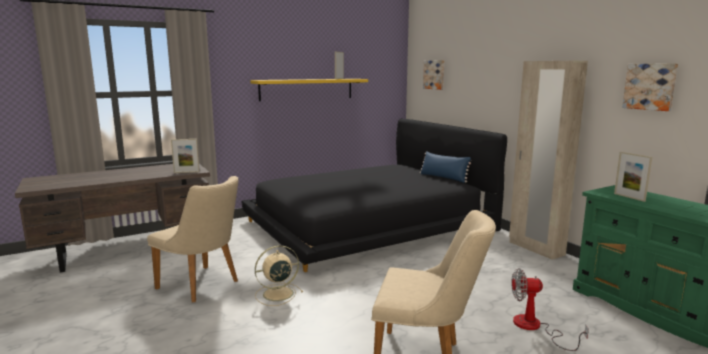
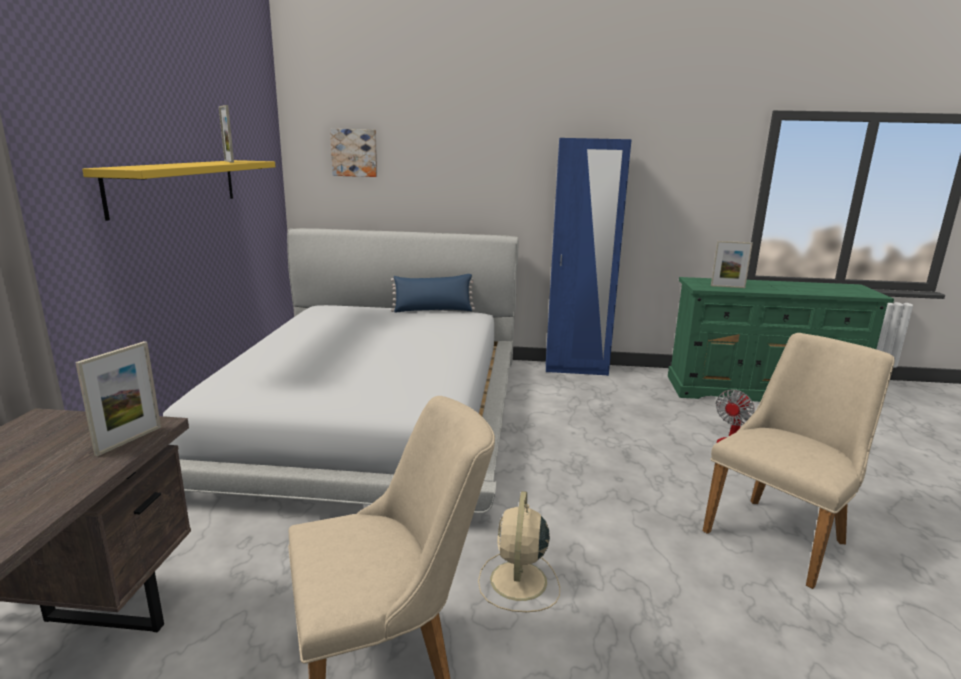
camera: 55 degrees left, 5 degrees up
black bed [242,119,507,272] -> white bed [163,228,519,513]
beige wardrobe [509,61,588,260] -> blue wardrobe [546,138,632,376]
picture [622,63,678,111] -> none

